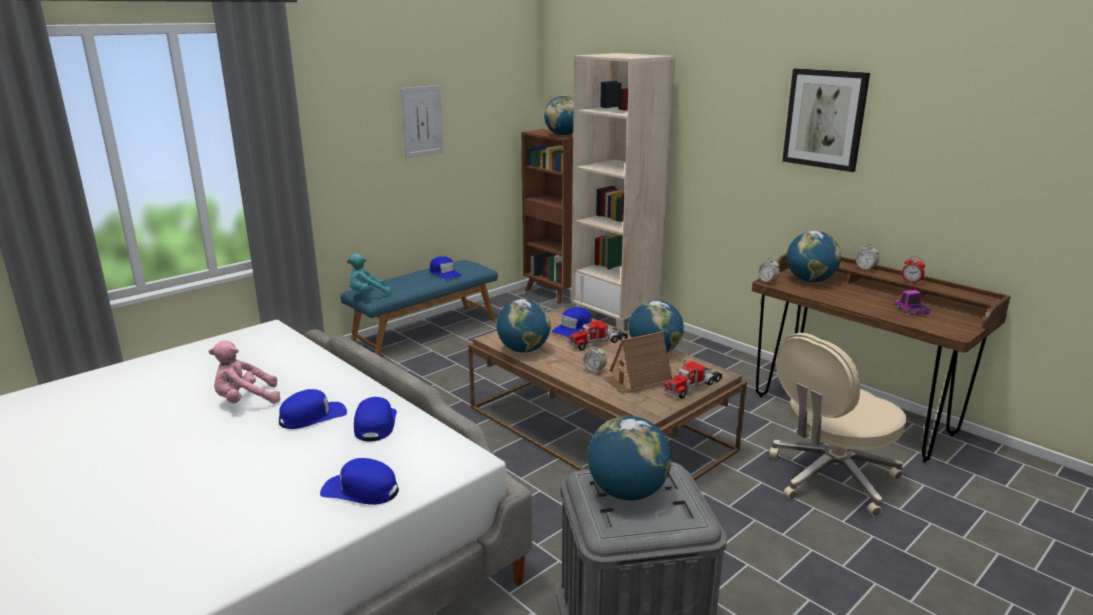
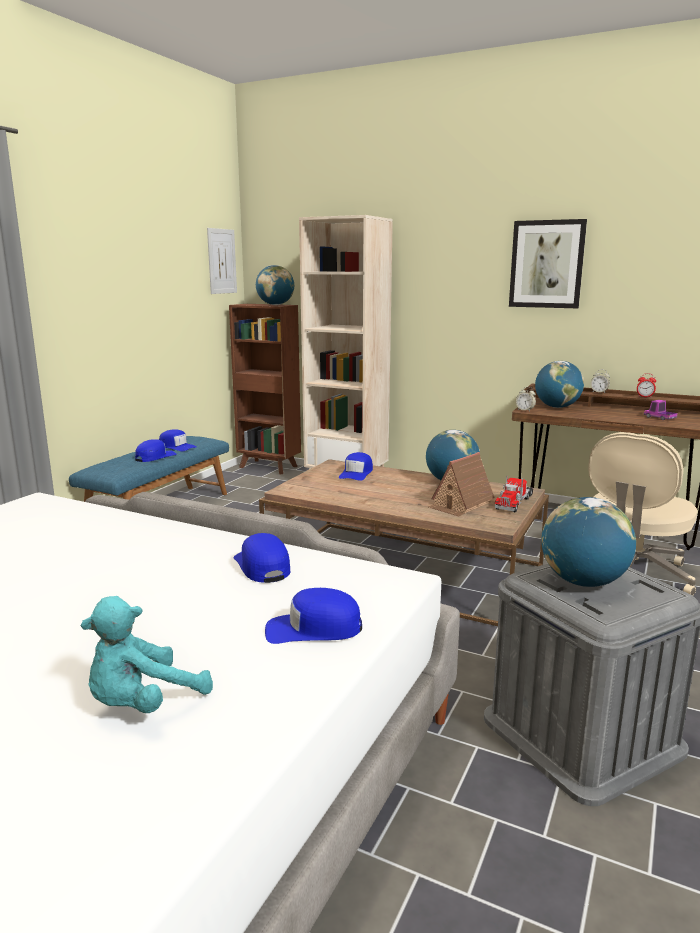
camera: 20 degrees left, 5 degrees down
pink plush toy [208,340,280,404] -> none
blue cap [279,389,347,429] -> blue cap moved to [135,439,177,462]
turquoise plush toy [347,254,391,295] -> turquoise plush toy moved to [81,596,213,713]
picture [400,85,443,158] -> picture moved to [207,228,237,294]
globe [497,299,551,353] -> none
toy truck [568,318,628,351] -> none
alarm clock [583,343,607,373] -> none

